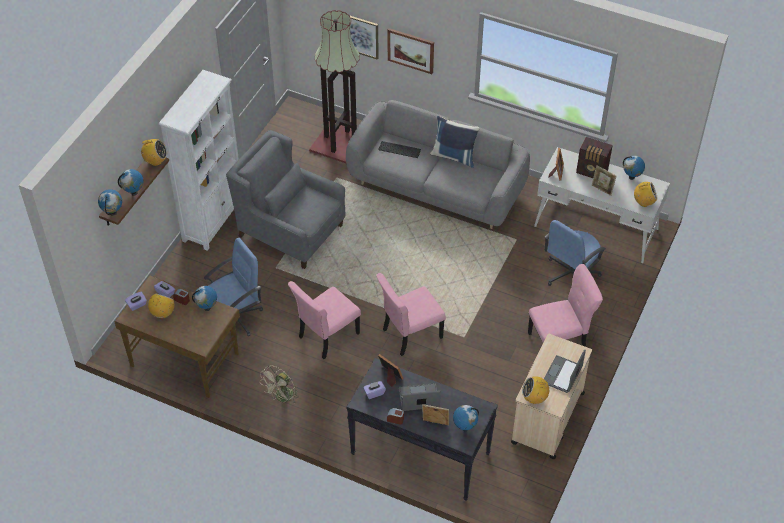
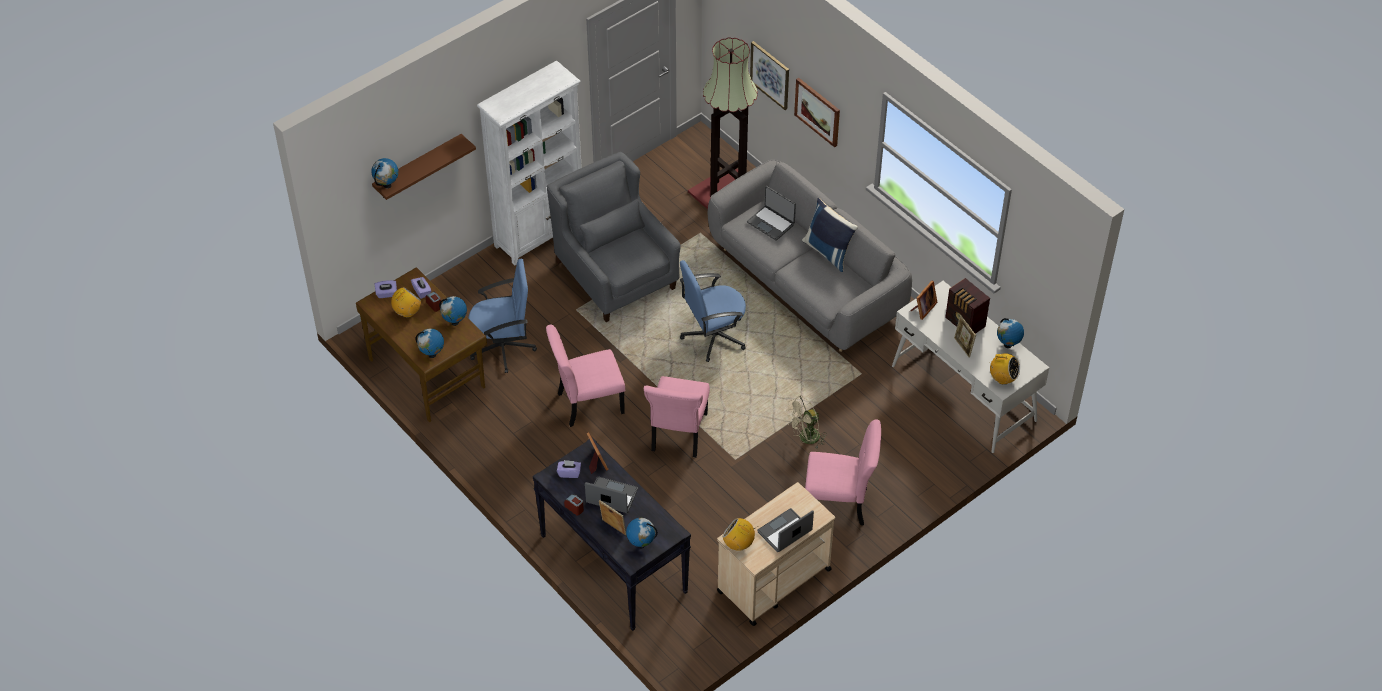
camera: 25 degrees right, 0 degrees up
globe [118,169,143,196] -> globe moved to [415,329,444,358]
radio [141,139,167,166] -> none
beige fan [260,365,299,403] -> beige fan moved to [786,396,827,448]
pink chair [376,273,446,356] -> pink chair turned 75 degrees counterclockwise [644,376,710,458]
keyboard [378,141,421,158] -> laptop [747,186,796,241]
blue office chair [544,220,606,286] -> blue office chair moved to [680,260,746,362]

